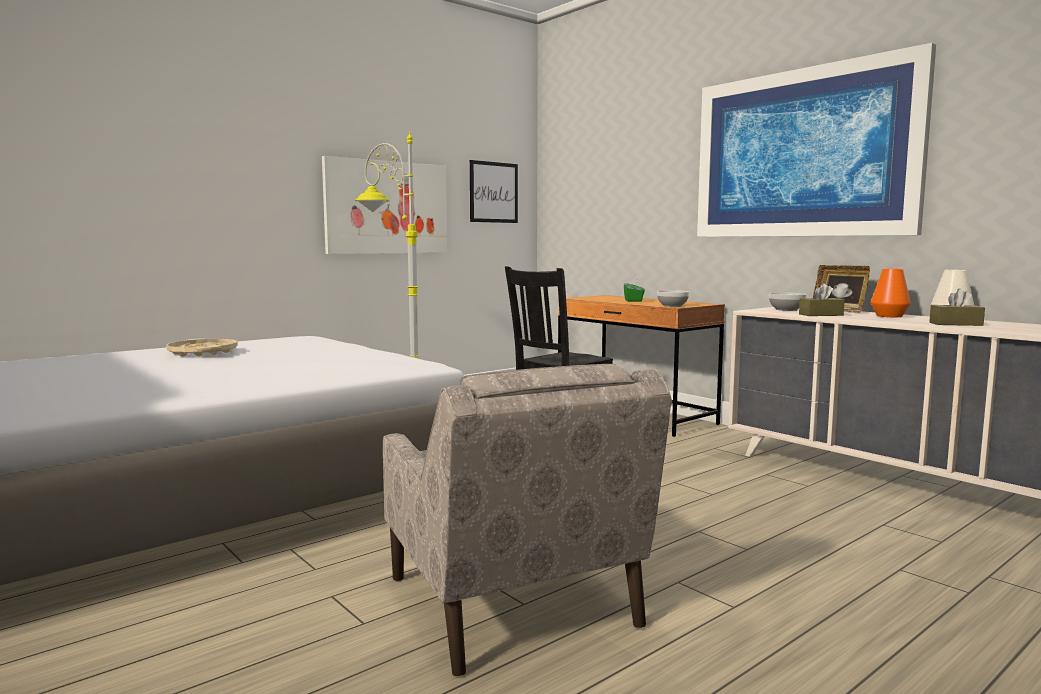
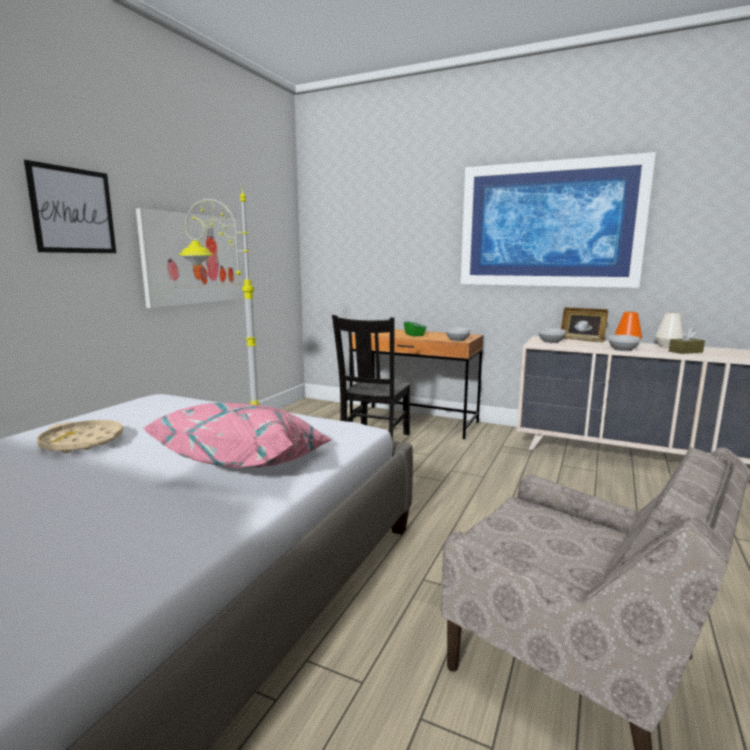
camera: 25 degrees left, 5 degrees up
picture [470,160,518,223] -> picture moved to [24,160,116,253]
brown tissue box [799,283,845,316] -> none
none -> pink pillow [144,403,332,468]
none -> bowl [609,335,640,351]

